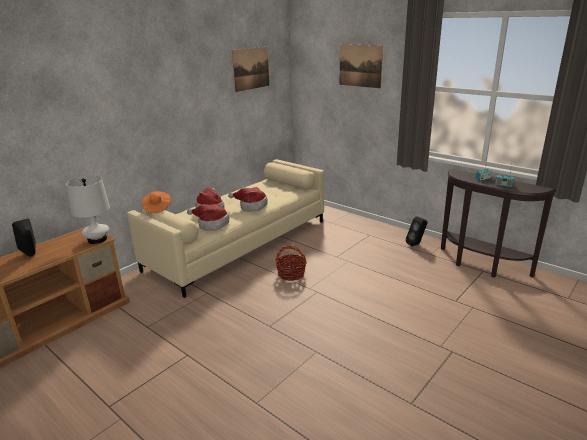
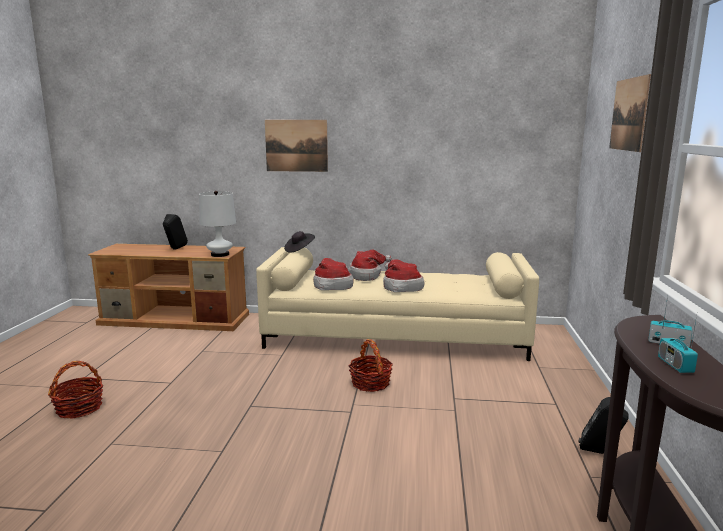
camera: 55 degrees right, 10 degrees down
orange hat [142,191,171,213] -> black hat [284,231,315,253]
picture [232,47,269,92] -> picture moved to [265,120,328,172]
none -> basket [48,361,103,419]

